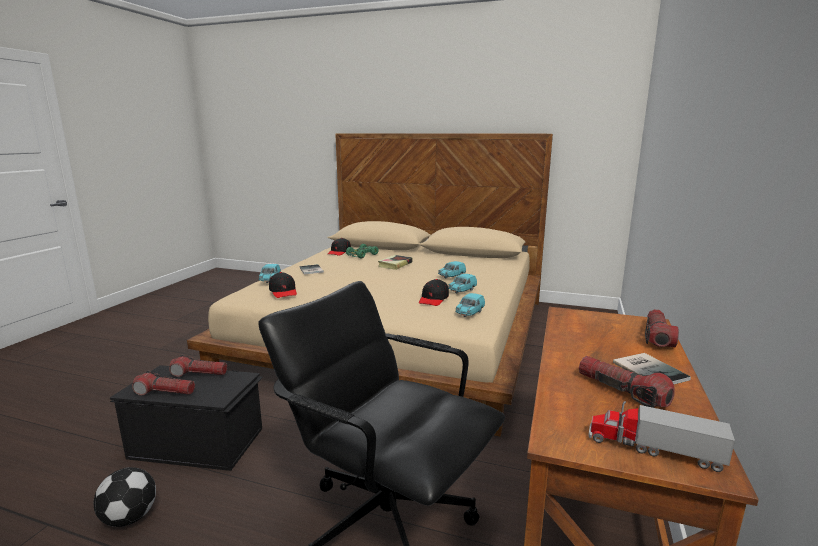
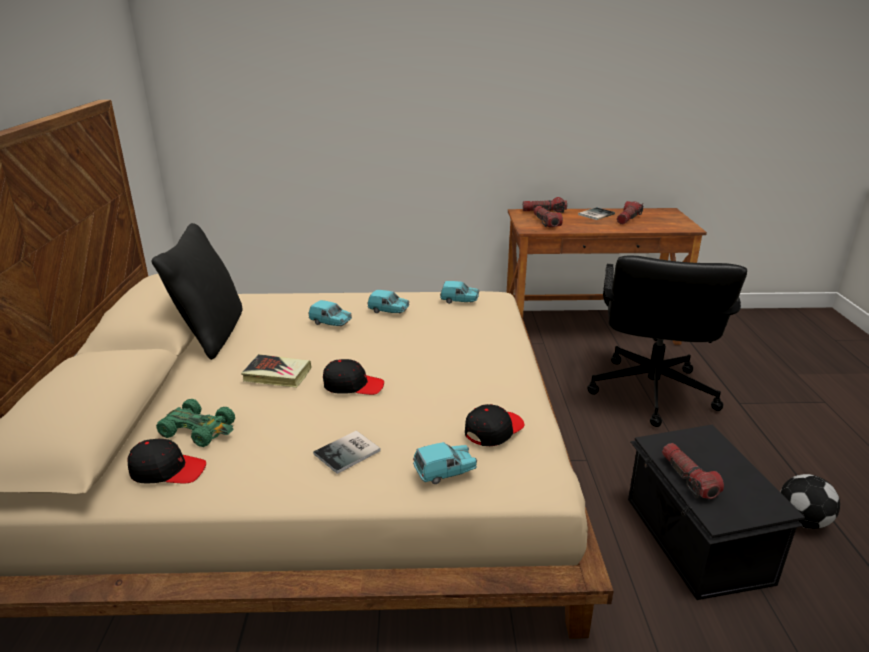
camera: 110 degrees left, 10 degrees up
flashlight [132,371,195,396] -> flashlight moved to [534,206,563,228]
black cap [419,279,449,306] -> black cap moved to [323,359,384,395]
toy truck [588,401,735,472] -> none
none -> black pillow [152,223,242,360]

